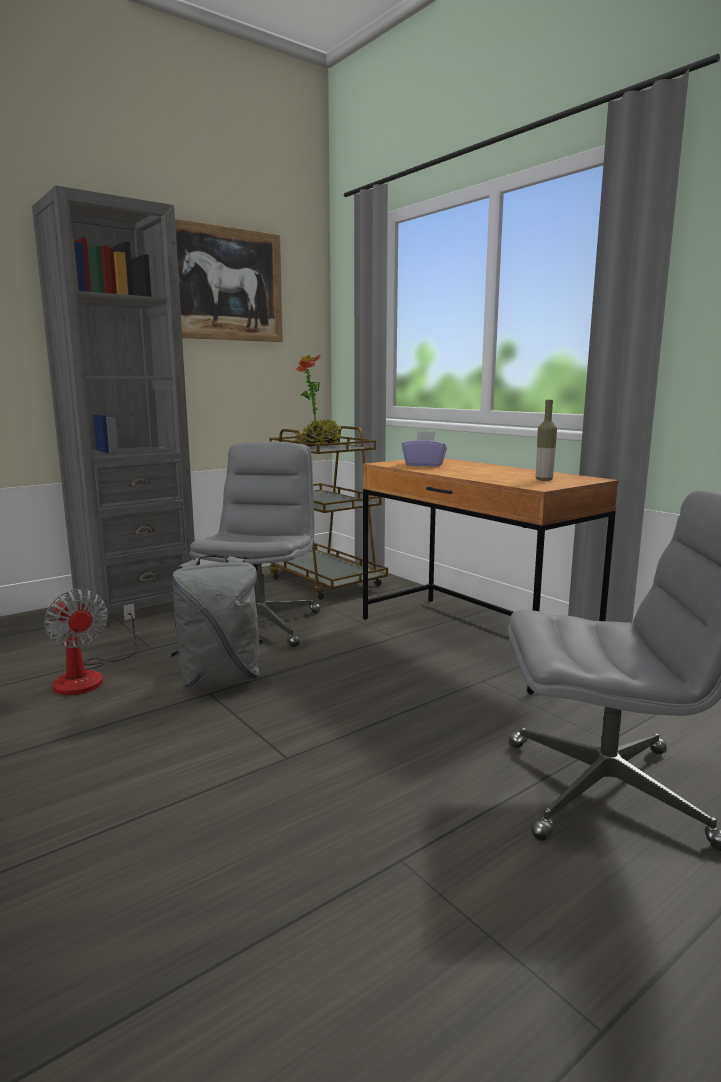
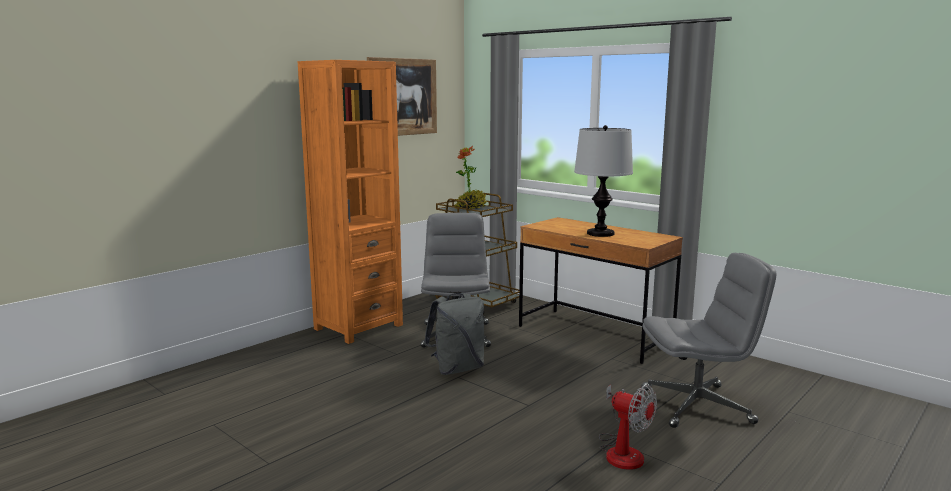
camera: 10 degrees left, 0 degrees up
grey bookcase [32,185,196,628] -> orange bookcase [298,60,403,344]
fan [44,589,137,695] -> fan moved to [599,385,657,470]
purple tissue box [402,431,447,467] -> none
bottle [536,400,557,481] -> none
none -> table lamp [574,125,633,237]

